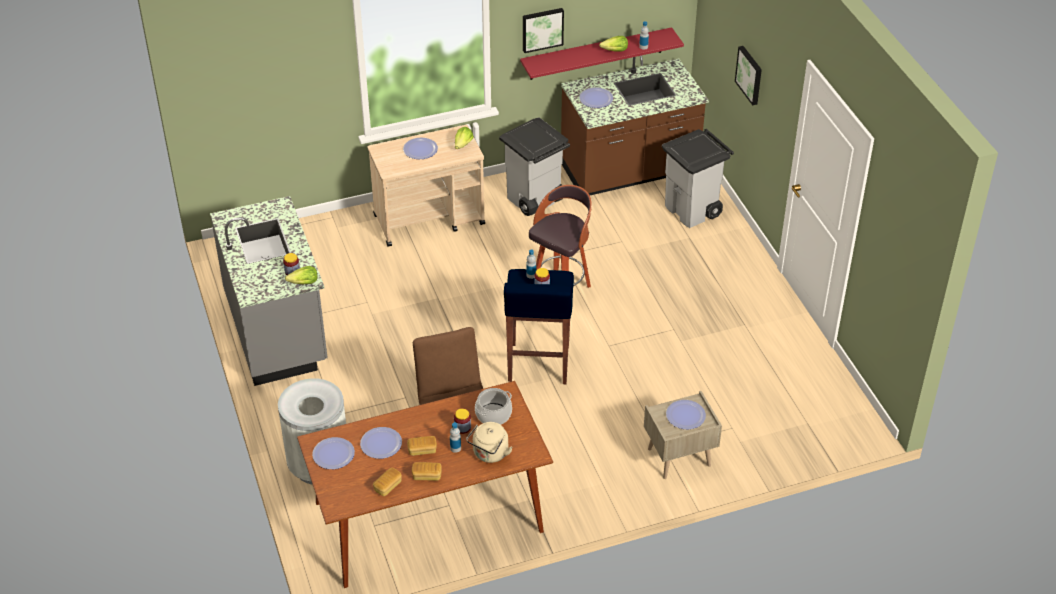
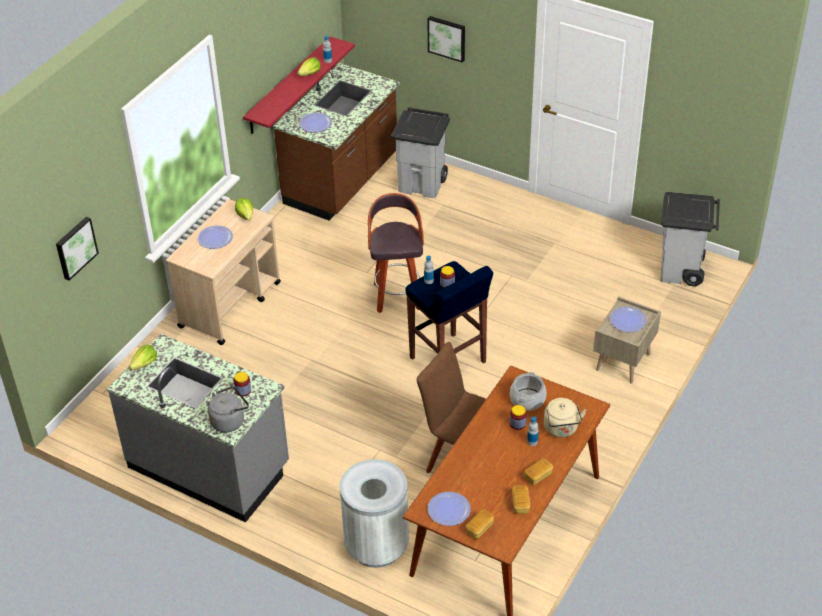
camera: 40 degrees left, 0 degrees up
lettuce [285,266,317,284] -> lettuce moved to [129,345,157,370]
plate [360,427,402,459] -> none
bread [407,436,437,456] -> bread moved to [465,509,494,539]
grey trash can [499,117,570,216] -> grey trash can moved to [660,192,720,287]
picture [523,8,564,53] -> picture moved to [56,217,99,281]
none -> grey kettle [208,386,249,433]

